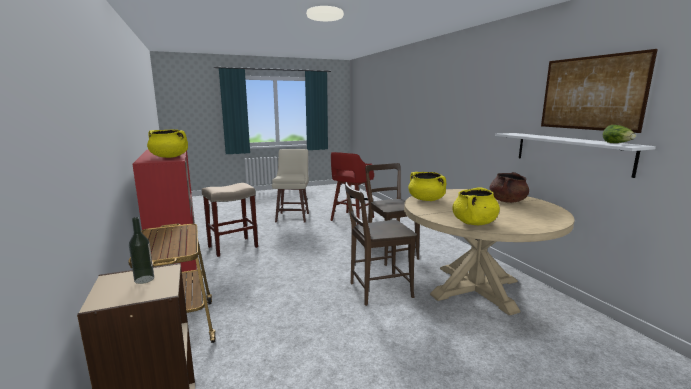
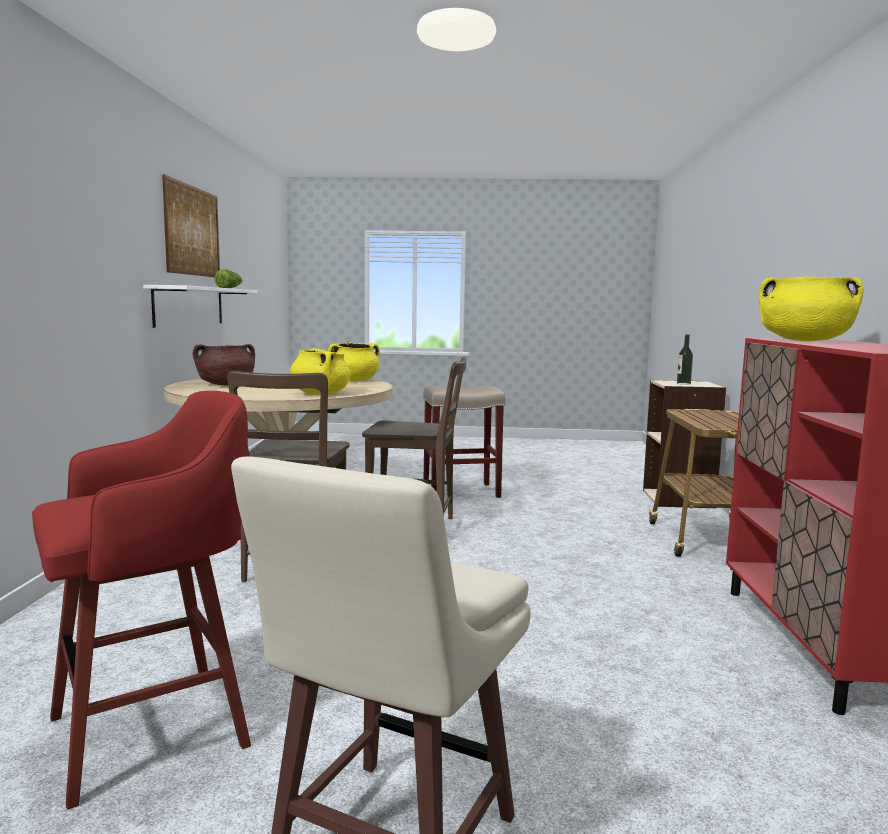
camera: 155 degrees left, 5 degrees down
beige stool [202,183,258,257] -> beige stool moved to [423,386,506,498]

